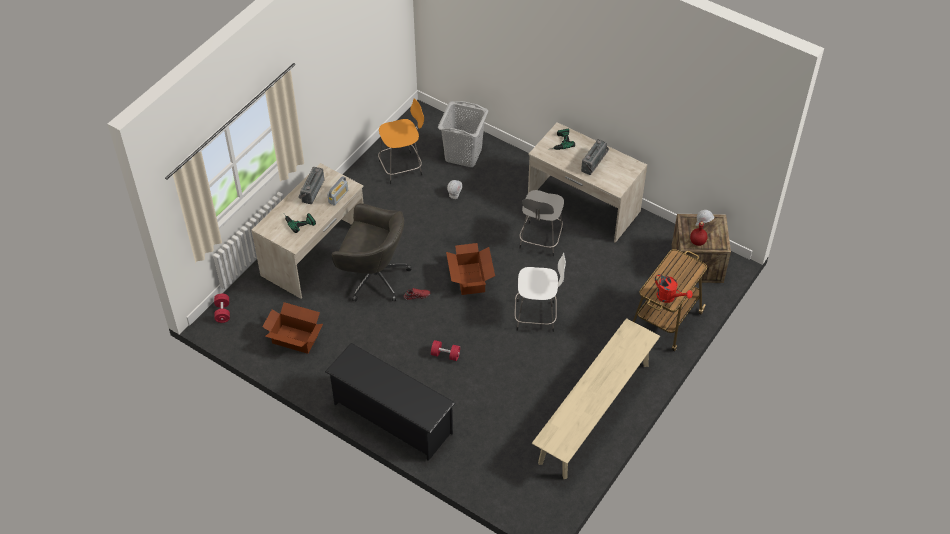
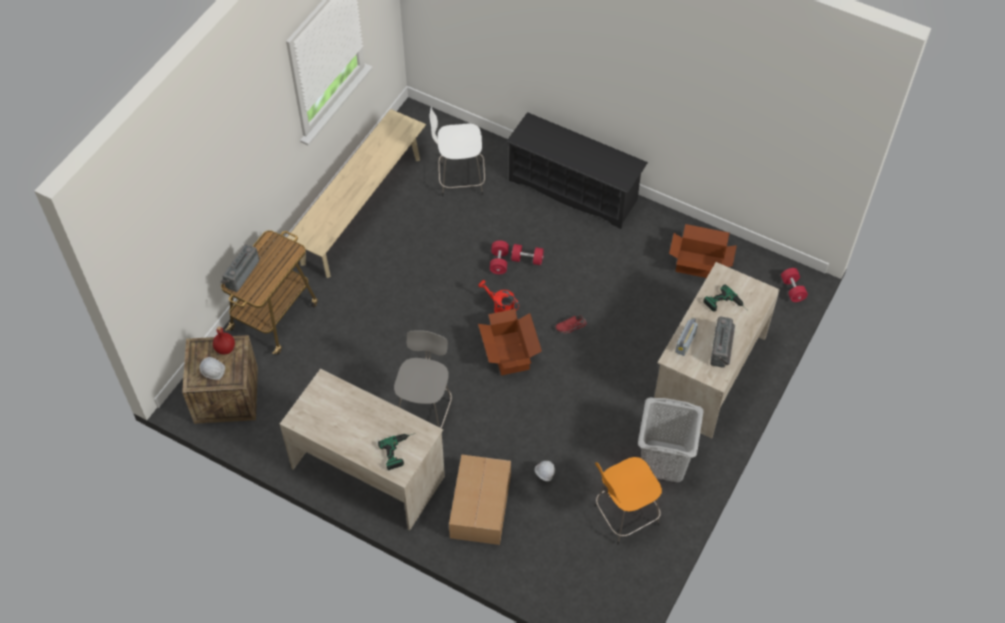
camera: 175 degrees right, 5 degrees up
grey office chair [332,203,411,302] -> none
grey laundry basket [438,101,488,167] -> grey laundry basket moved to [638,397,704,482]
white stool [515,253,566,332] -> white stool moved to [429,107,485,197]
radio [581,139,609,175] -> radio moved to [221,244,259,292]
red watering can [655,274,692,303] -> red watering can moved to [478,280,520,313]
none -> cardboard box [449,454,511,545]
none -> red dumbbell [490,240,509,274]

